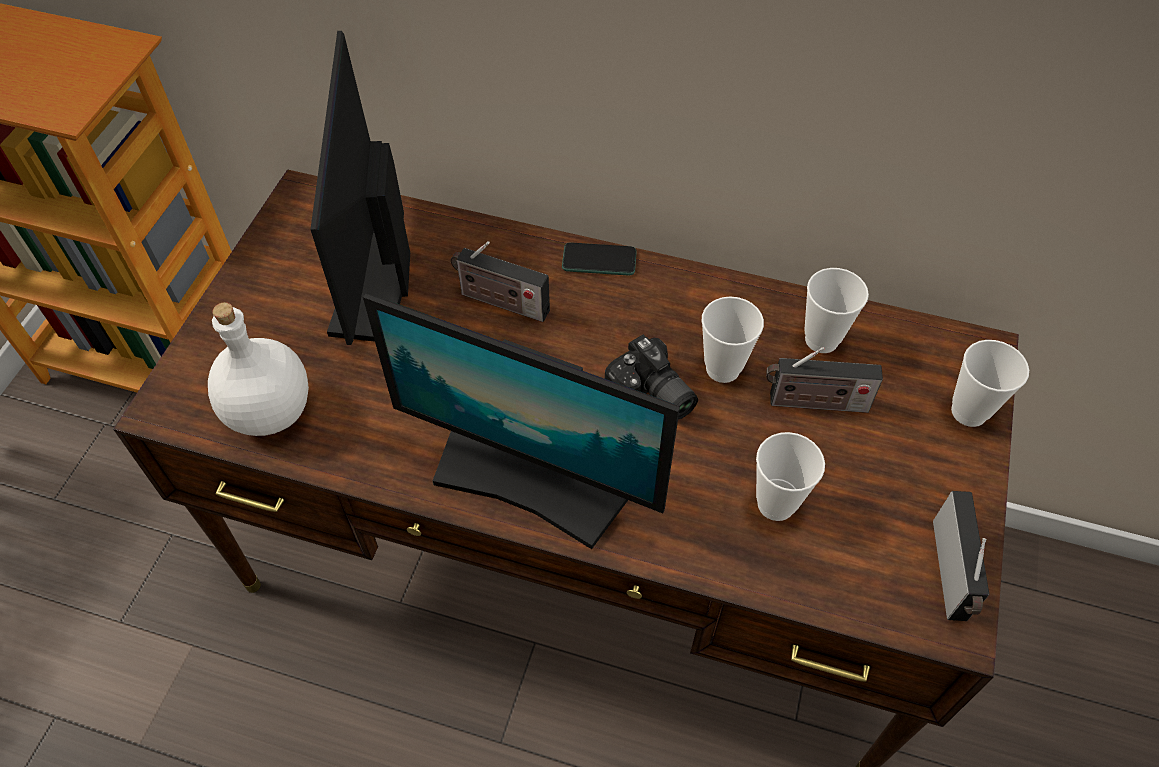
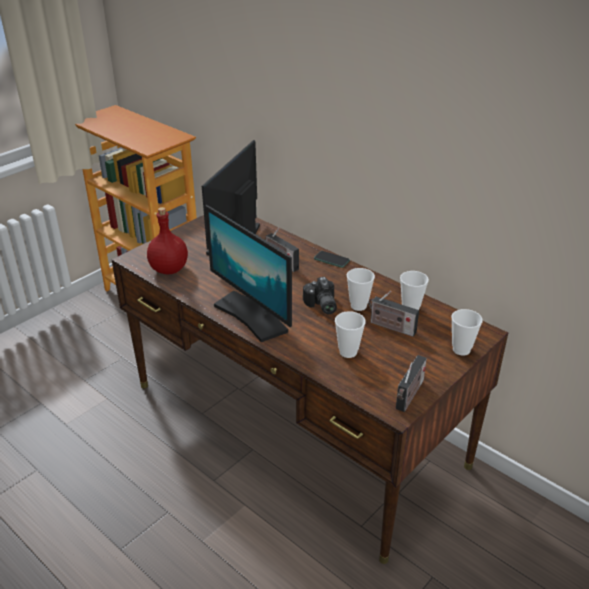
camera: 25 degrees right, 20 degrees down
white bottle [208,302,309,436] -> red bottle [147,207,188,274]

